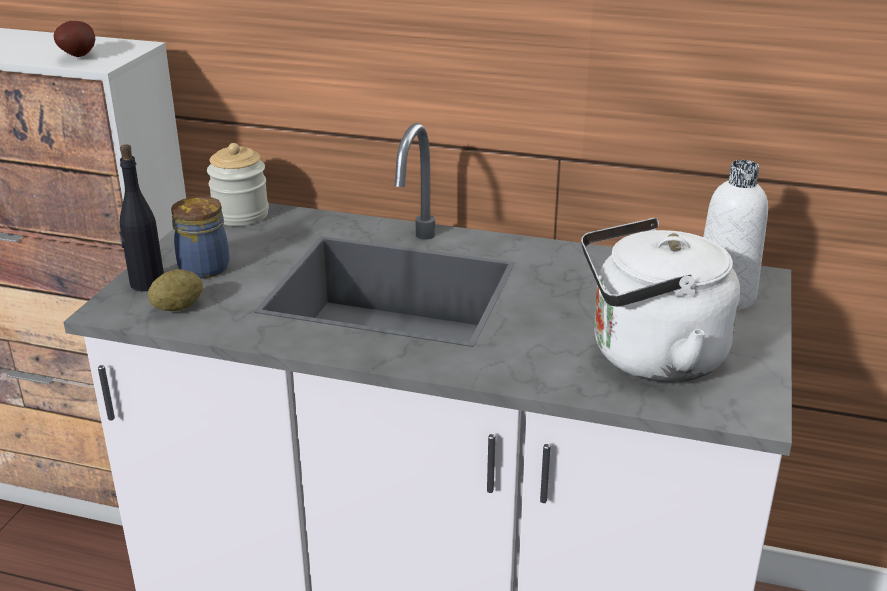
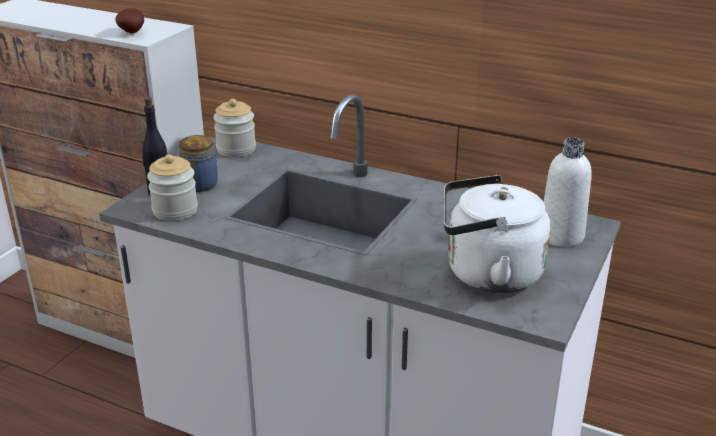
camera: 10 degrees right, 0 degrees up
potato [148,269,203,311] -> jar [147,154,198,221]

